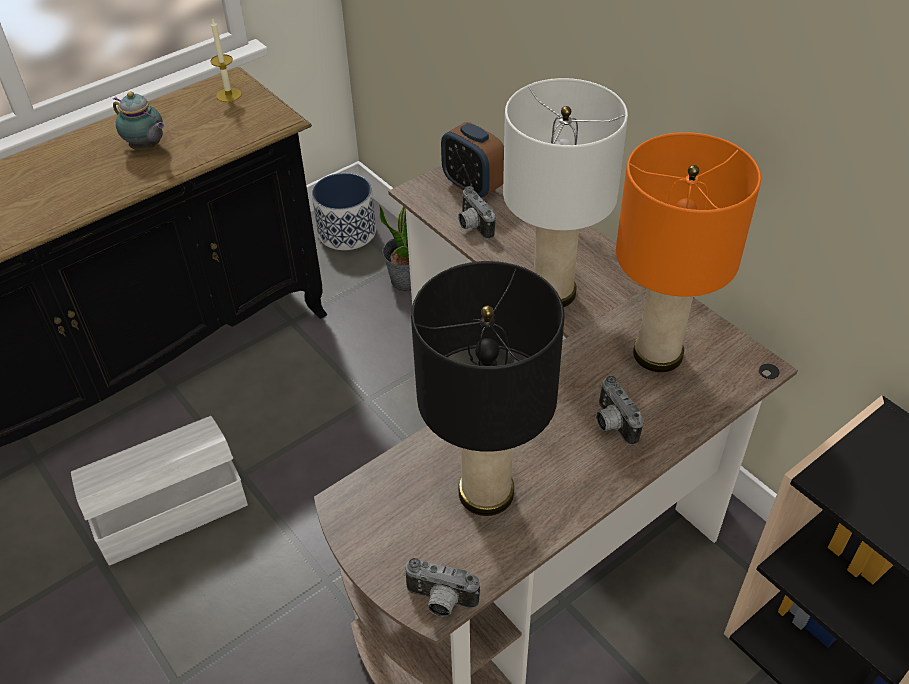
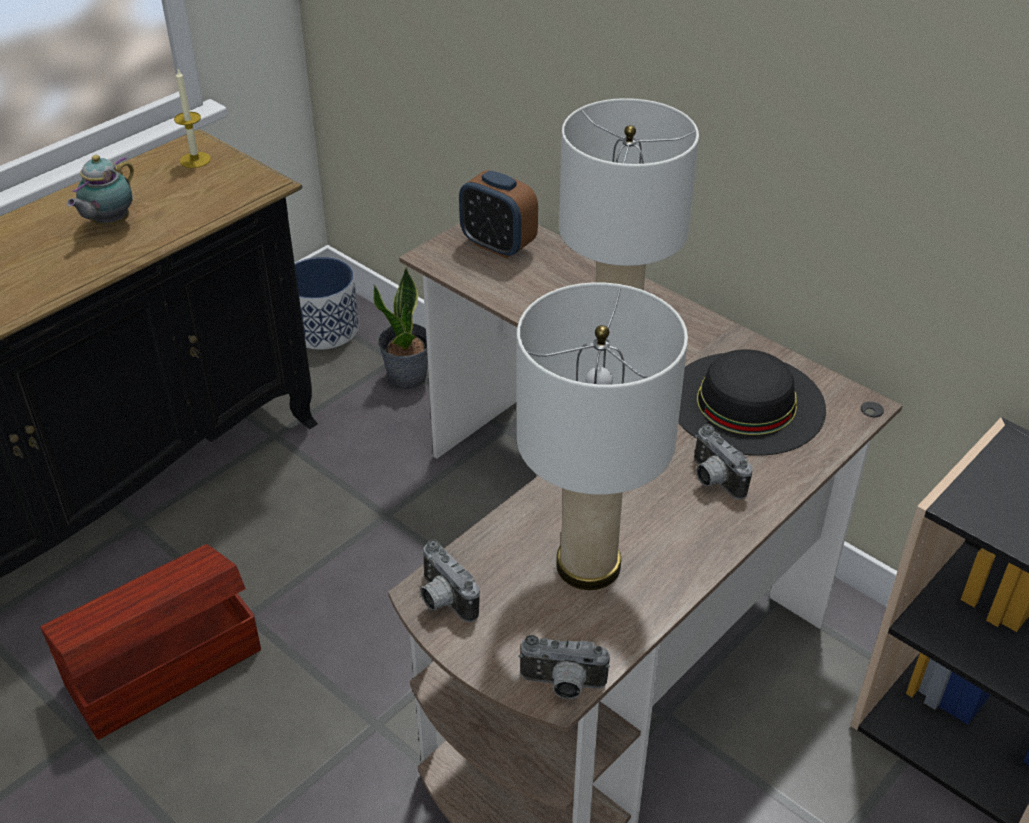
camera: 10 degrees left, 5 degrees down
white storage box [71,416,248,566] -> brown storage box [40,544,261,740]
teapot [113,92,165,150] -> teapot turned 90 degrees clockwise [67,155,134,226]
black table lamp [411,261,565,516] -> white table lamp [517,282,688,590]
camera [458,186,496,239] -> camera moved to [421,540,480,622]
orange table lamp [616,132,761,372] -> black hat [678,349,826,456]

